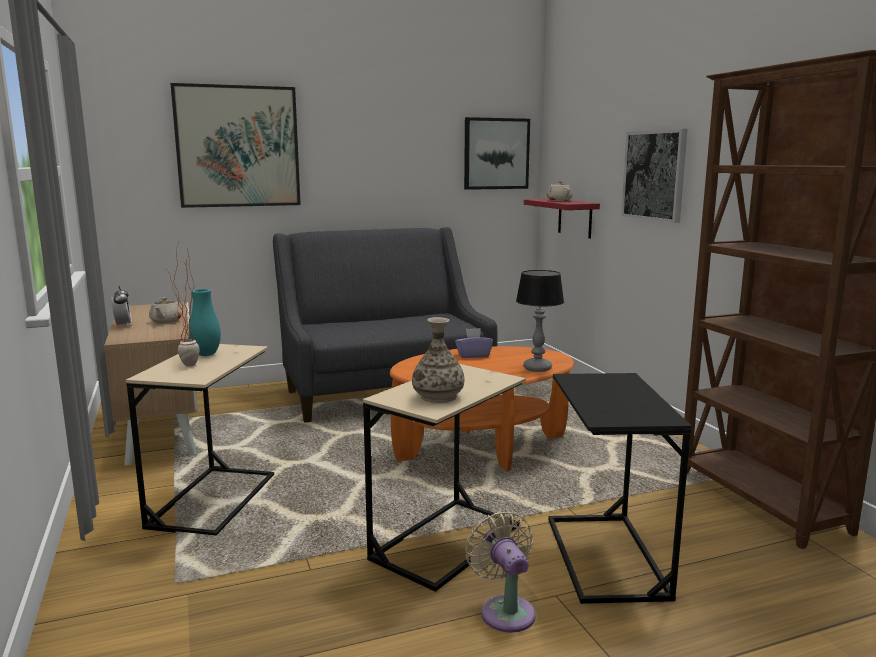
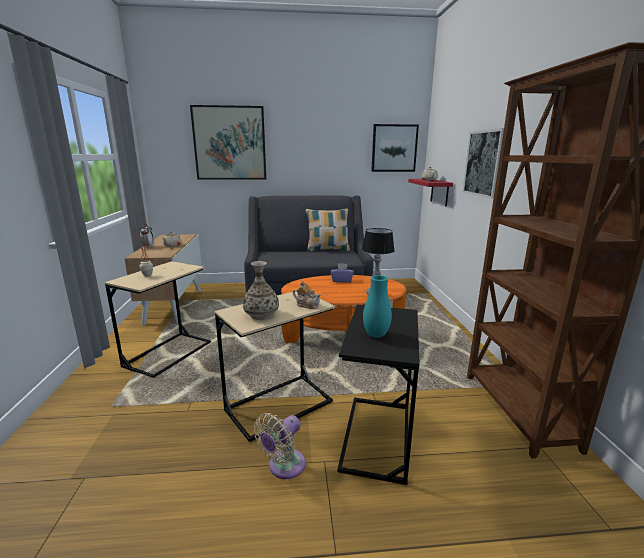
camera: 15 degrees right, 5 degrees up
turquoise vase [189,289,221,356] -> turquoise vase moved to [363,275,392,338]
beige fan [465,511,536,633] -> beige fan turned 135 degrees counterclockwise [254,413,306,479]
none -> teapot [293,281,321,309]
none -> pillow [306,208,350,252]

